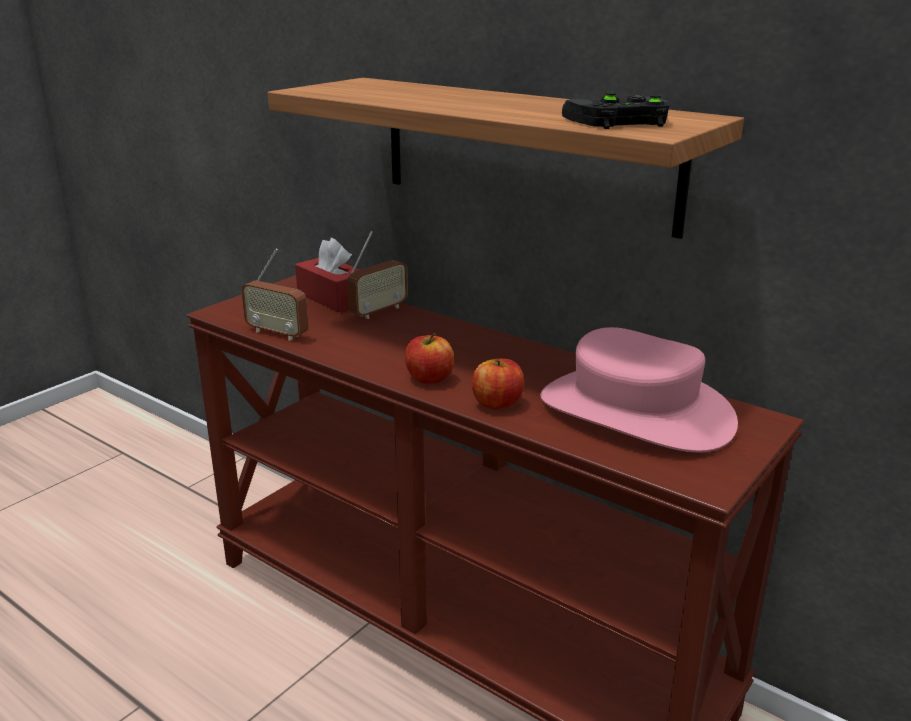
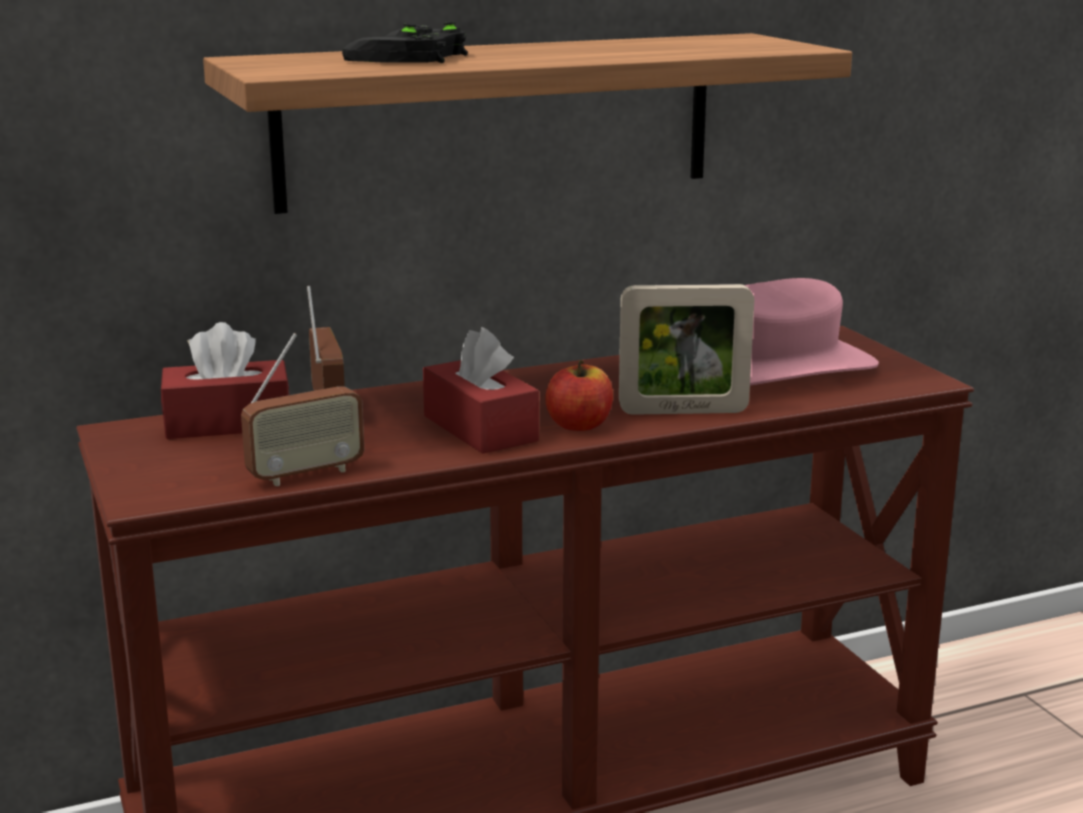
camera: 60 degrees left, 5 degrees down
apple [472,359,524,409] -> picture frame [619,284,754,415]
black game controller [562,91,670,129] -> black game controller moved to [342,22,468,63]
none -> red tissue box [423,327,539,454]

